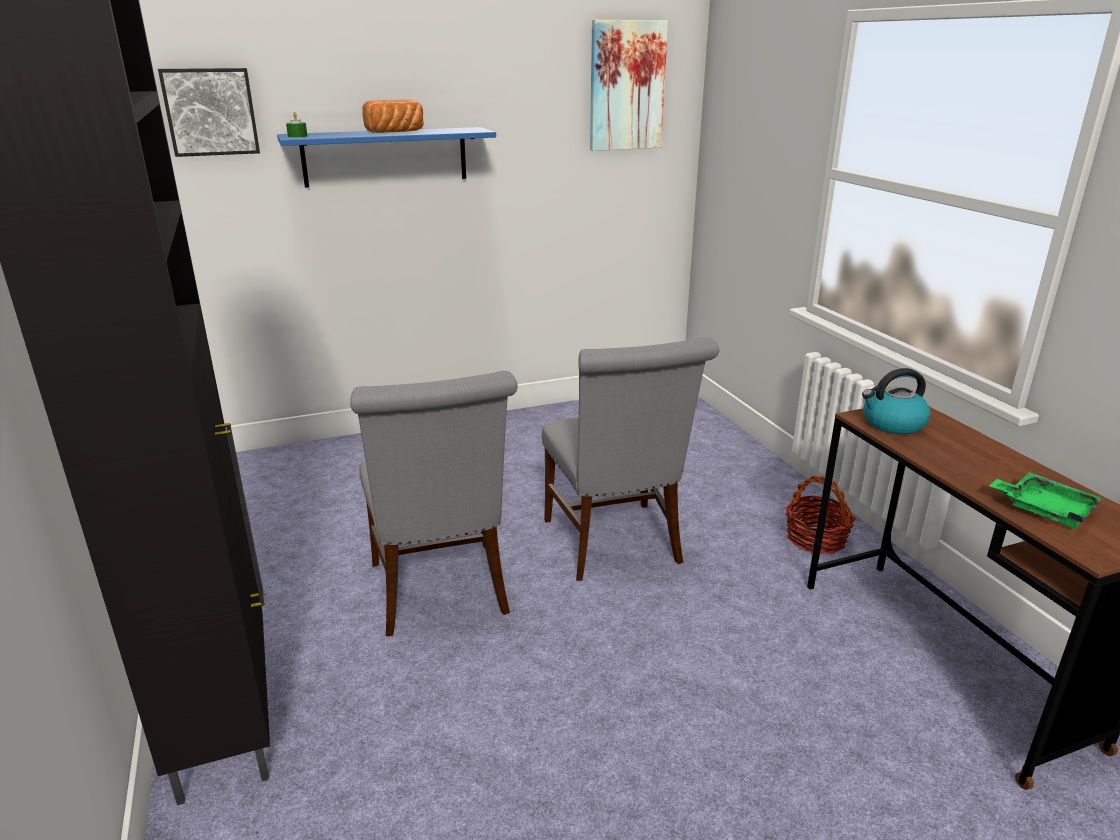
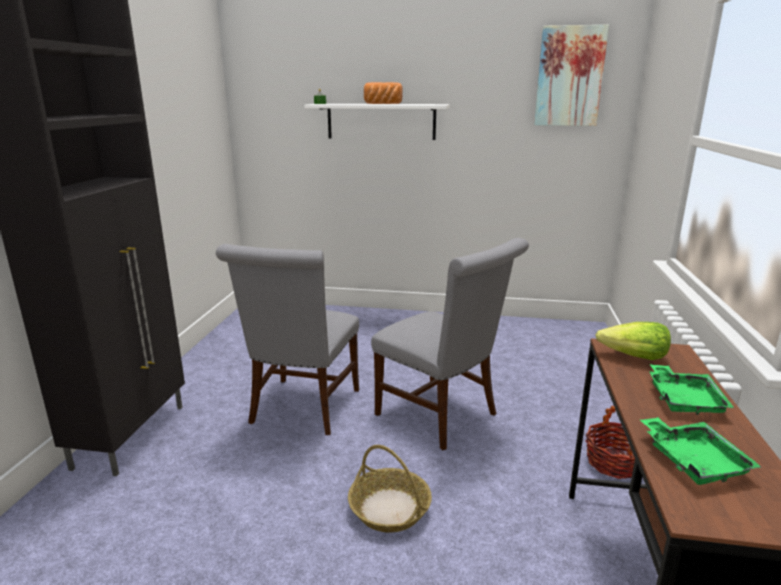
camera: 30 degrees right, 5 degrees down
picture [158,68,260,157] -> none
blue shelf [277,127,496,188] -> white shelf [304,104,449,140]
grey chair [542,337,719,581] -> grey chair turned 60 degrees counterclockwise [371,238,529,451]
kettle [862,368,930,434] -> lettuce [596,322,671,360]
none -> basket [348,445,432,532]
none -> green tray [649,364,734,415]

